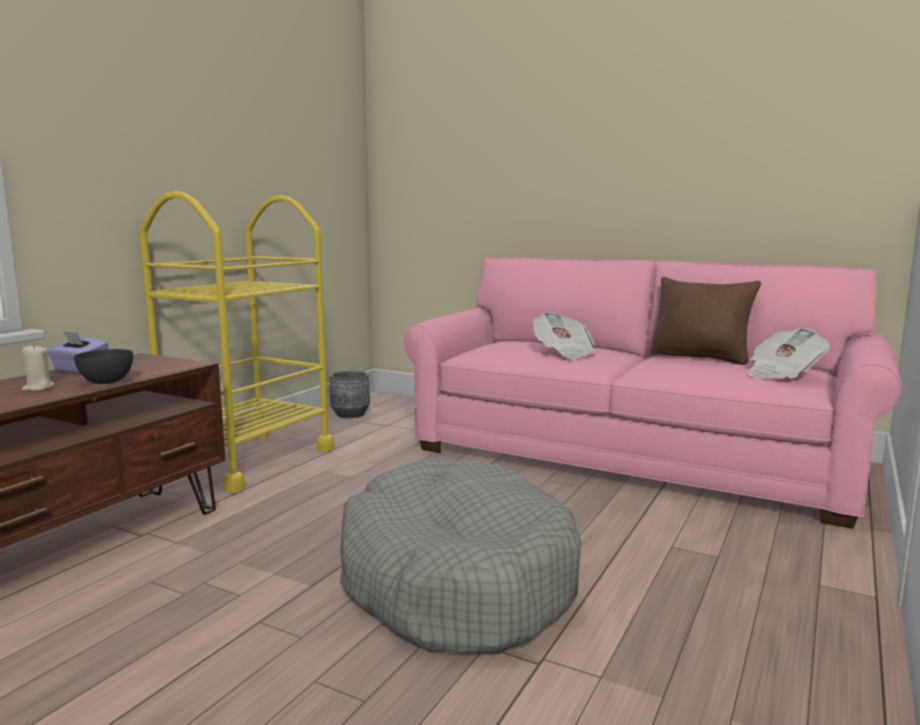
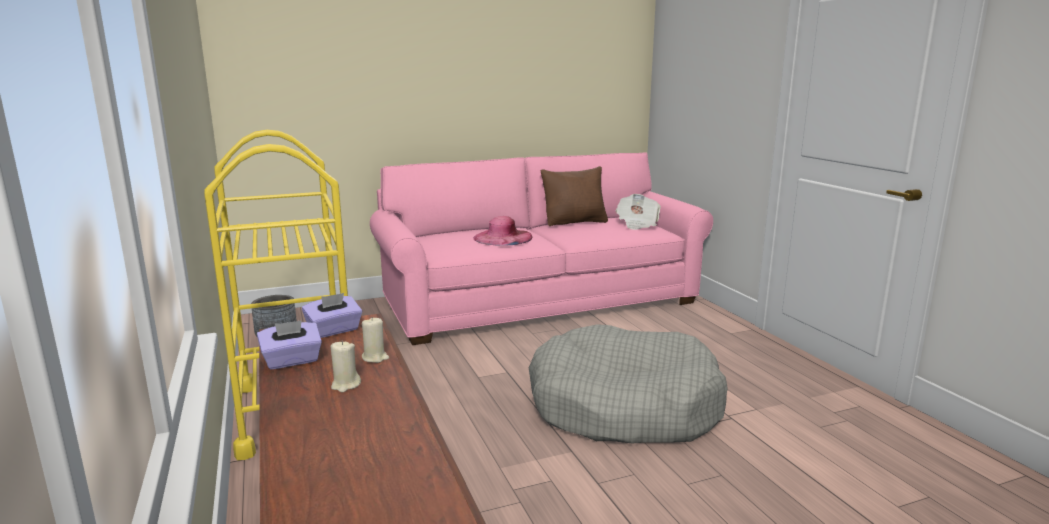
camera: 50 degrees left, 5 degrees up
grey bowl [74,349,133,384] -> beige candle [362,317,389,363]
newspaper [533,312,596,360] -> pink hat [473,216,532,246]
none -> purple tissue box [302,293,362,338]

